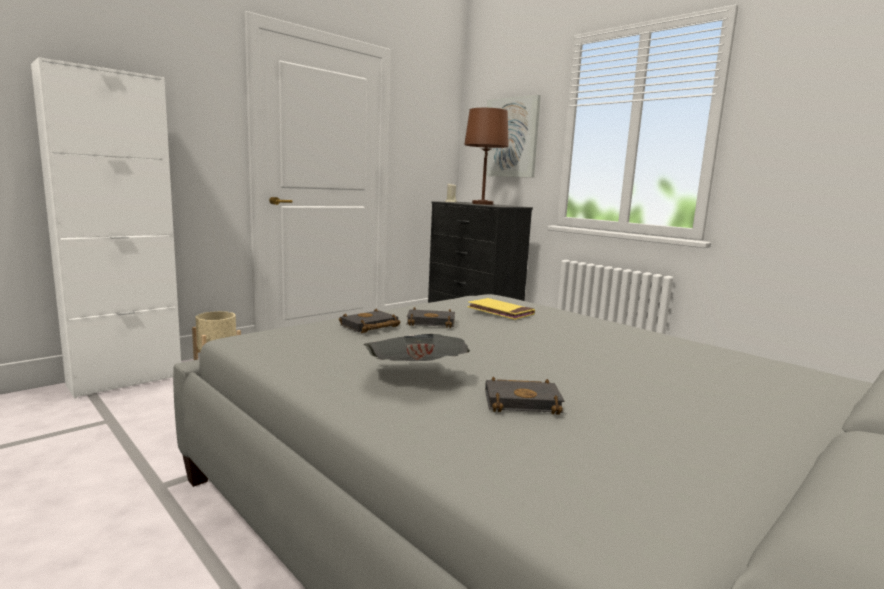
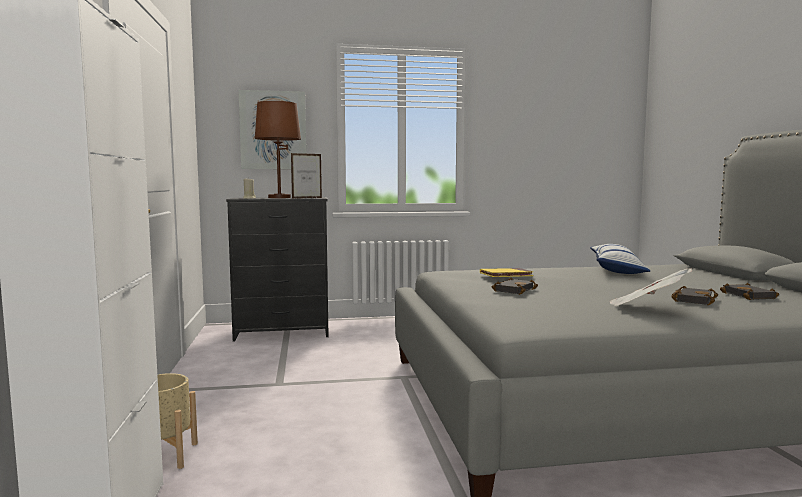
camera: 55 degrees left, 5 degrees down
black book [339,309,400,333] -> black book moved to [720,283,779,300]
none -> picture frame [291,153,322,199]
none -> pillow [590,244,650,274]

